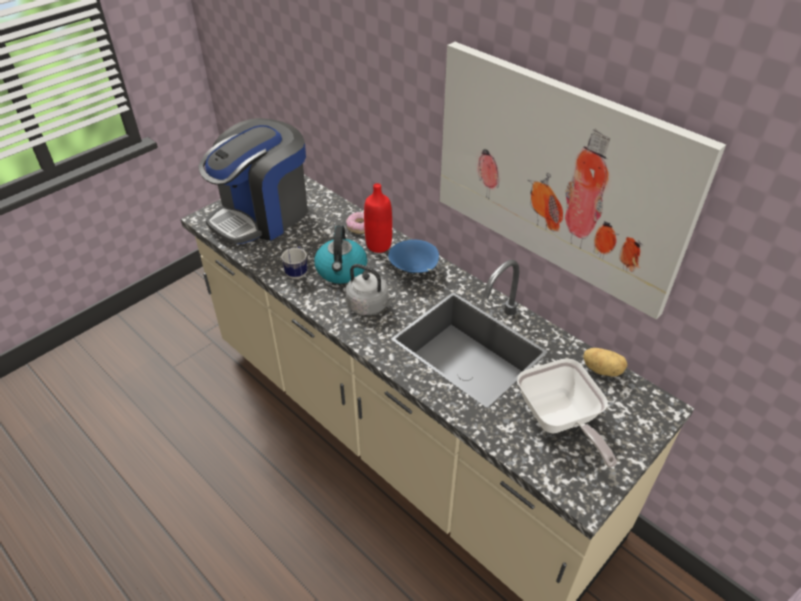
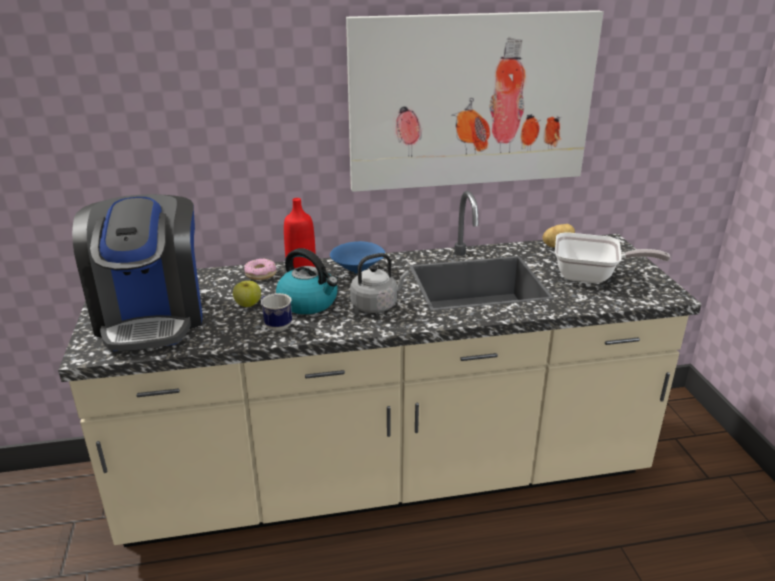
camera: 55 degrees left, 15 degrees down
none -> apple [233,281,261,307]

